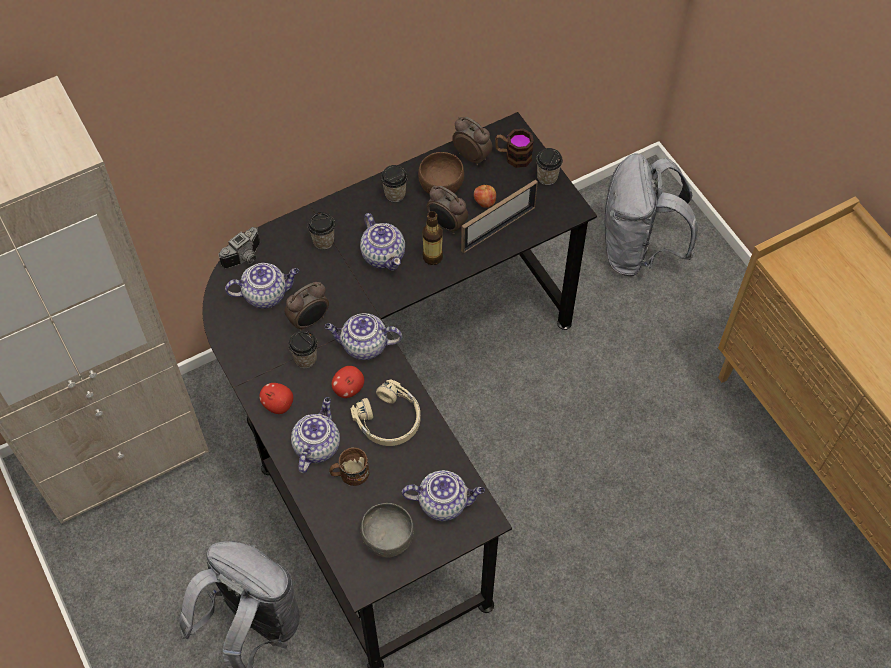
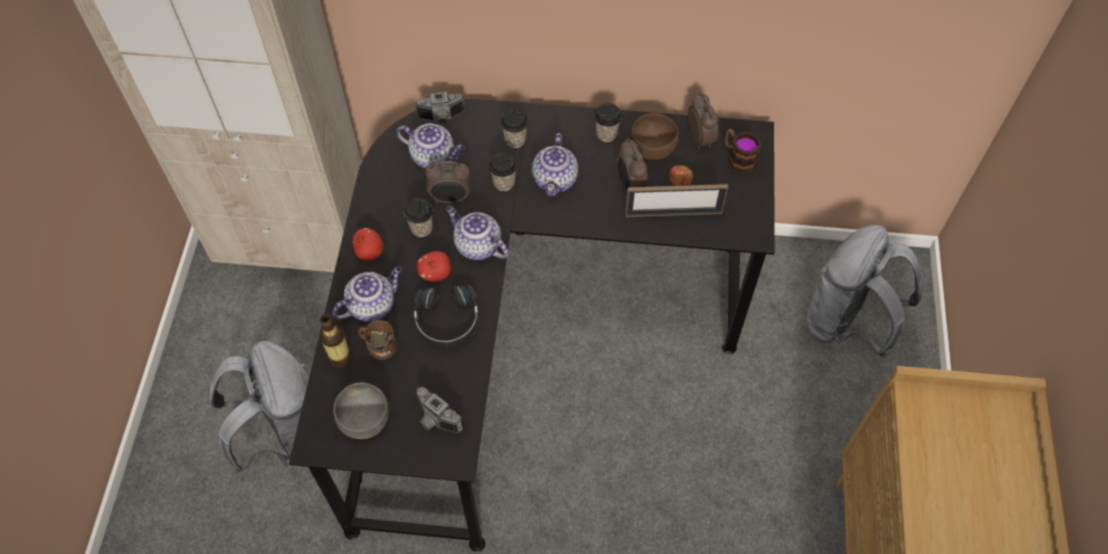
camera: 35 degrees right, 0 degrees up
beige headphones [351,379,420,446] -> black headphones [414,285,478,347]
teapot [402,470,485,521] -> camera [416,387,463,433]
bottle [422,211,443,265] -> bottle moved to [320,314,352,367]
cup [536,148,563,185] -> cup moved to [489,152,517,191]

